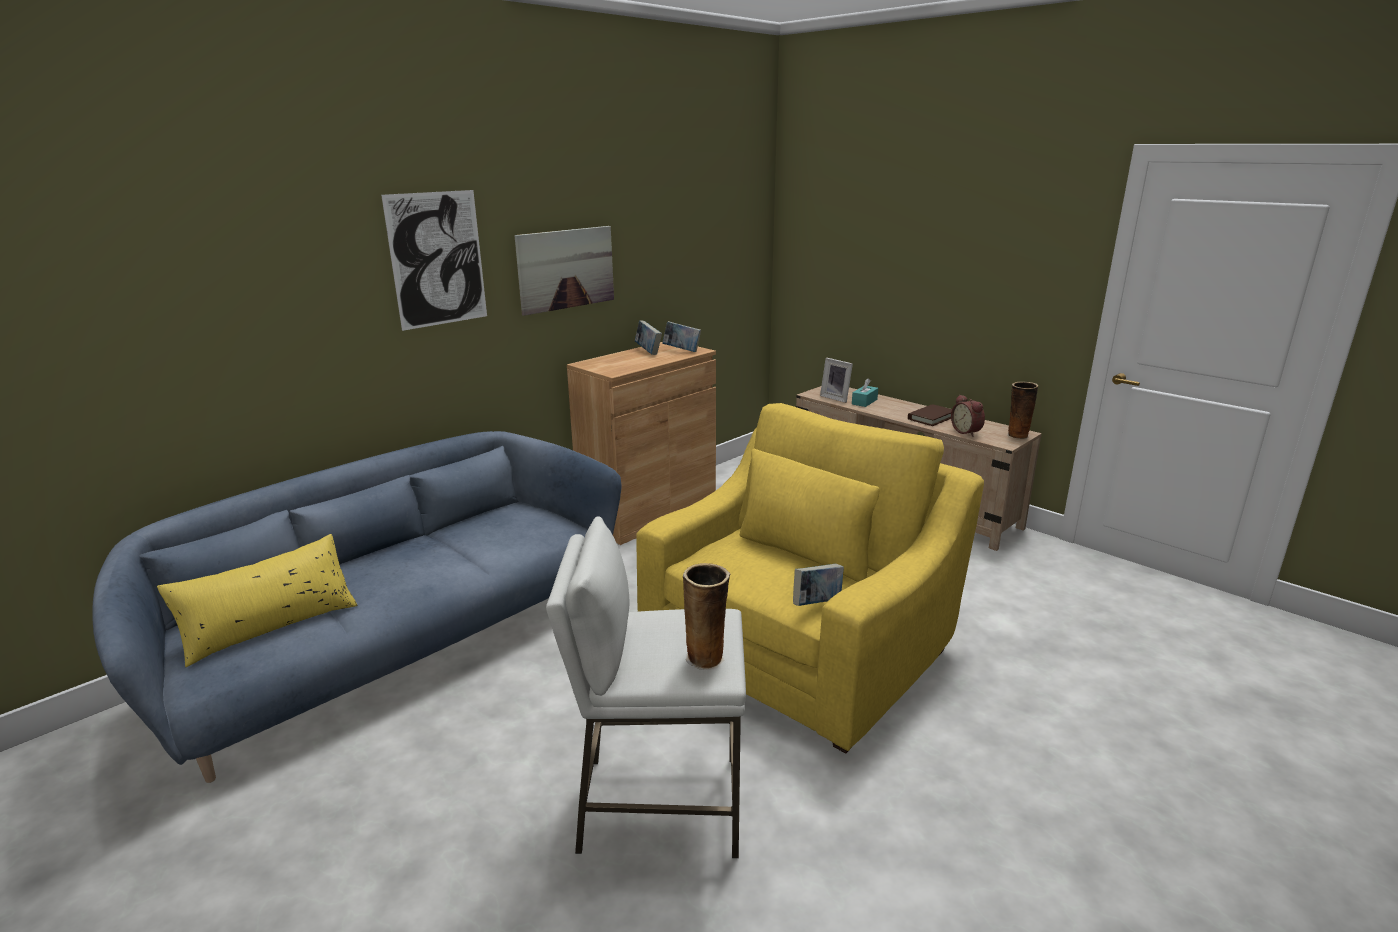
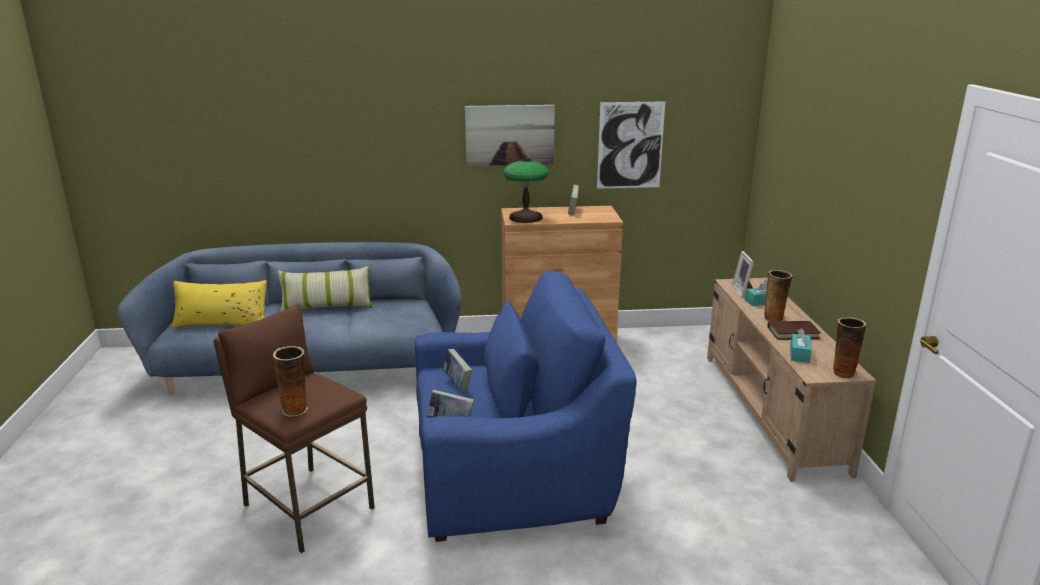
camera: 40 degrees right, 0 degrees up
picture [381,190,487,331] -> picture moved to [597,101,665,189]
white stool [546,516,746,858] -> brown stool [213,304,375,553]
yellow armchair [636,403,984,753] -> blue armchair [415,271,637,542]
book [662,321,701,352] -> book moved to [443,349,472,392]
alarm clock [951,395,985,436] -> turquoise tissue box [790,328,812,363]
none -> pillow [278,266,372,312]
none -> table lamp [503,159,549,223]
none -> vase [763,270,793,322]

